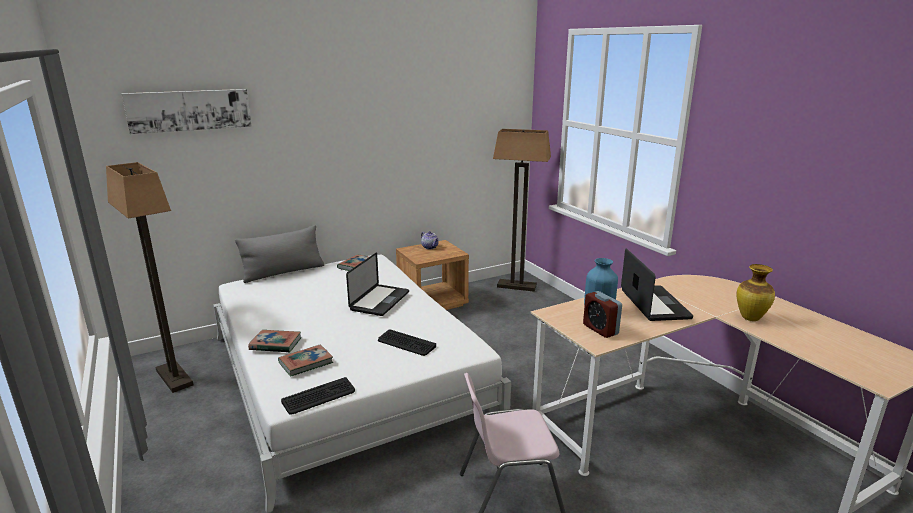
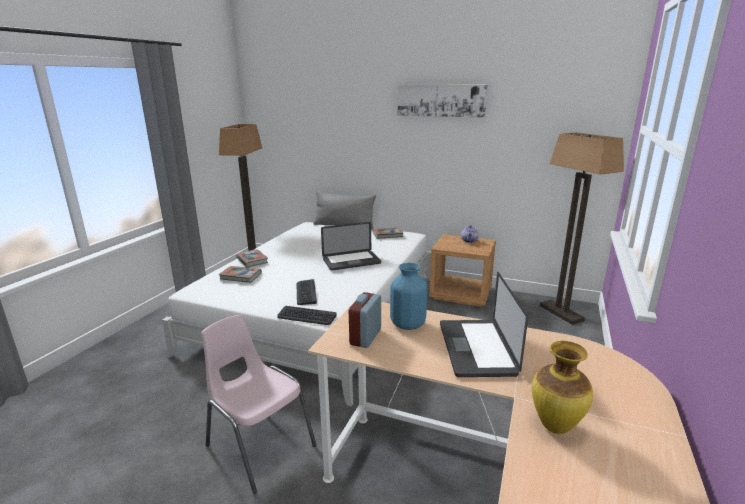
camera: 50 degrees right, 0 degrees up
picture [122,89,251,134] -> picture moved to [398,85,488,117]
keyboard [281,377,355,414] -> keyboard moved to [277,306,337,325]
laptop [621,248,693,321] -> laptop turned 135 degrees clockwise [440,272,528,377]

